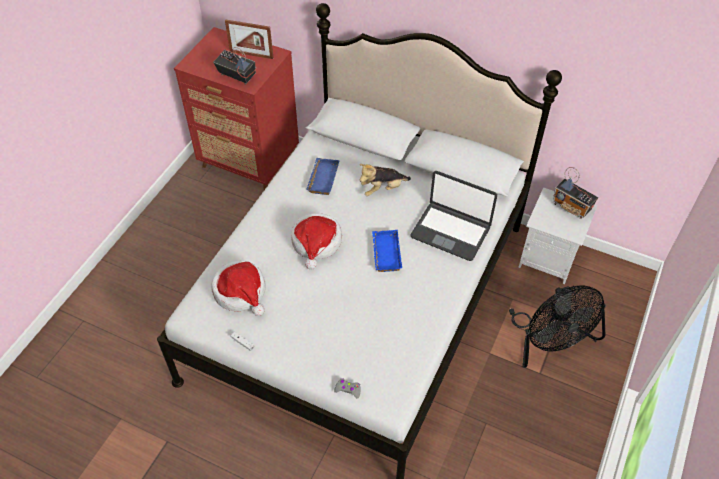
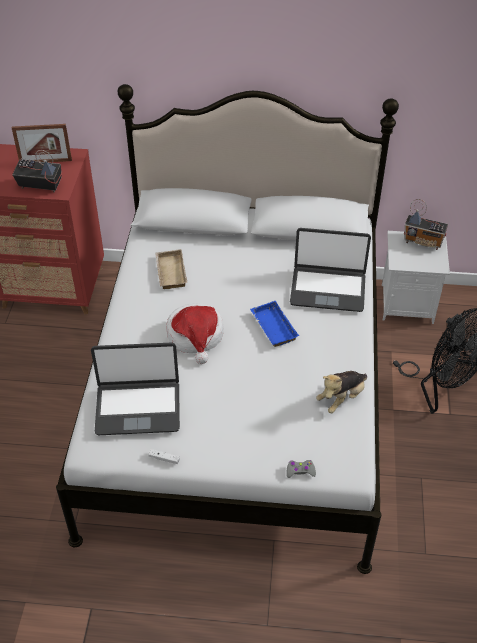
camera: 20 degrees left, 5 degrees down
hat [211,261,266,316] -> laptop [91,343,180,435]
blue tray [306,158,340,195] -> beige tray [155,249,187,289]
plush toy [360,164,411,196] -> plush toy moved to [316,371,367,413]

